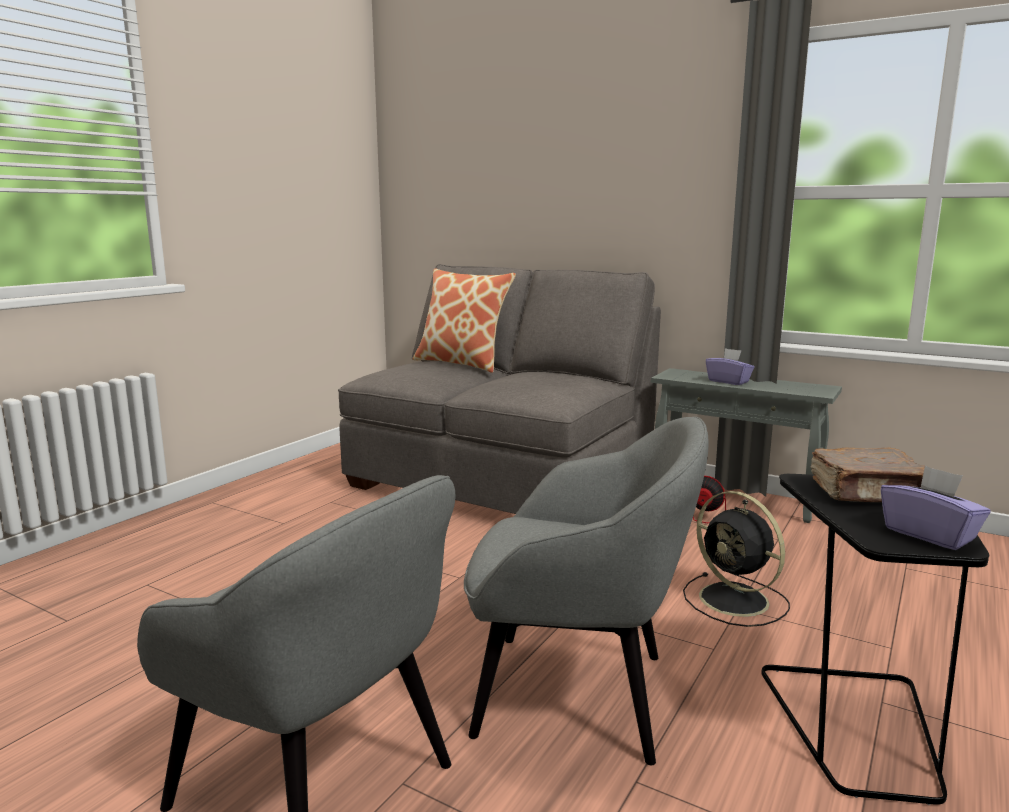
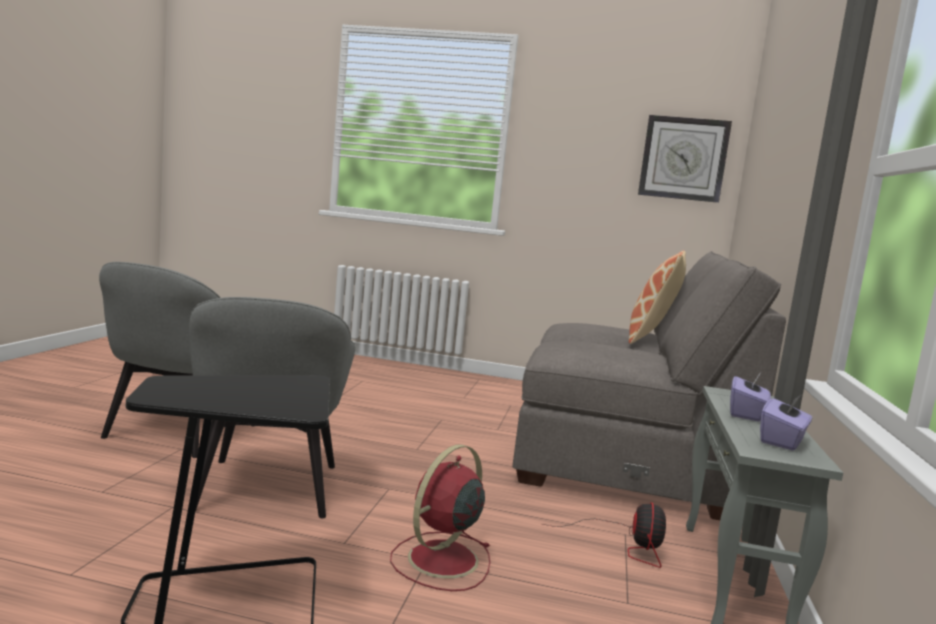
camera: 70 degrees right, 5 degrees down
black fan [683,491,790,627] -> red fan [390,444,490,591]
brown book [810,448,925,502] -> none
purple tissue box [881,466,991,550] -> purple tissue box moved to [760,394,812,451]
none -> wall clock [638,115,732,203]

